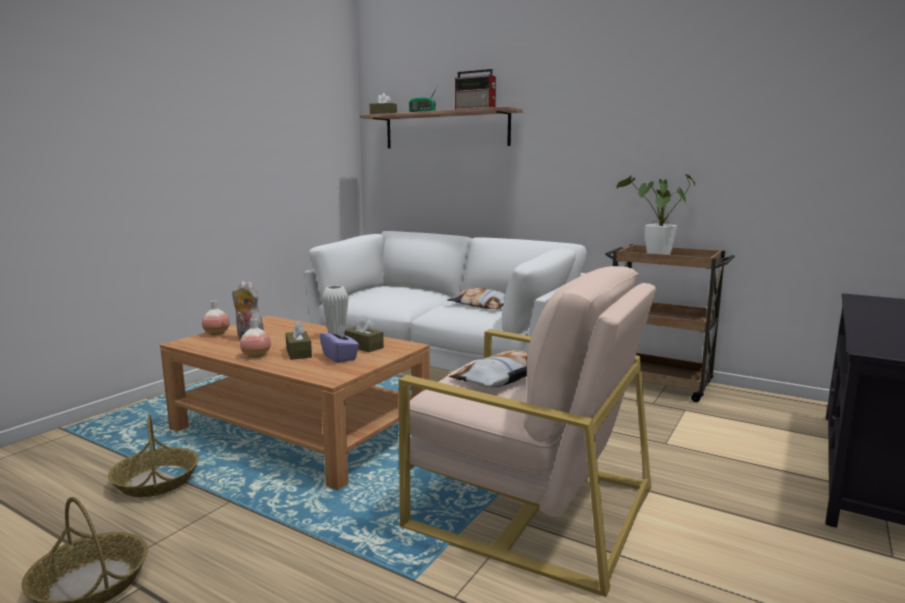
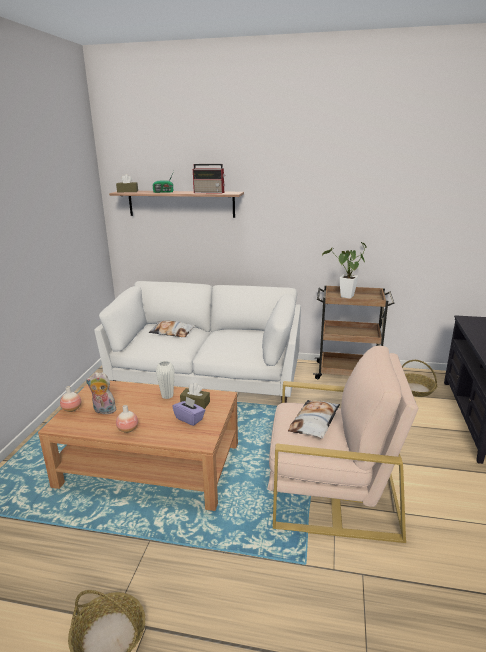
camera: 20 degrees left, 10 degrees up
basket [108,414,199,497] -> basket moved to [402,360,437,397]
brown tissue box [285,321,312,360] -> none
pillow [447,288,505,309] -> pillow moved to [148,321,195,337]

